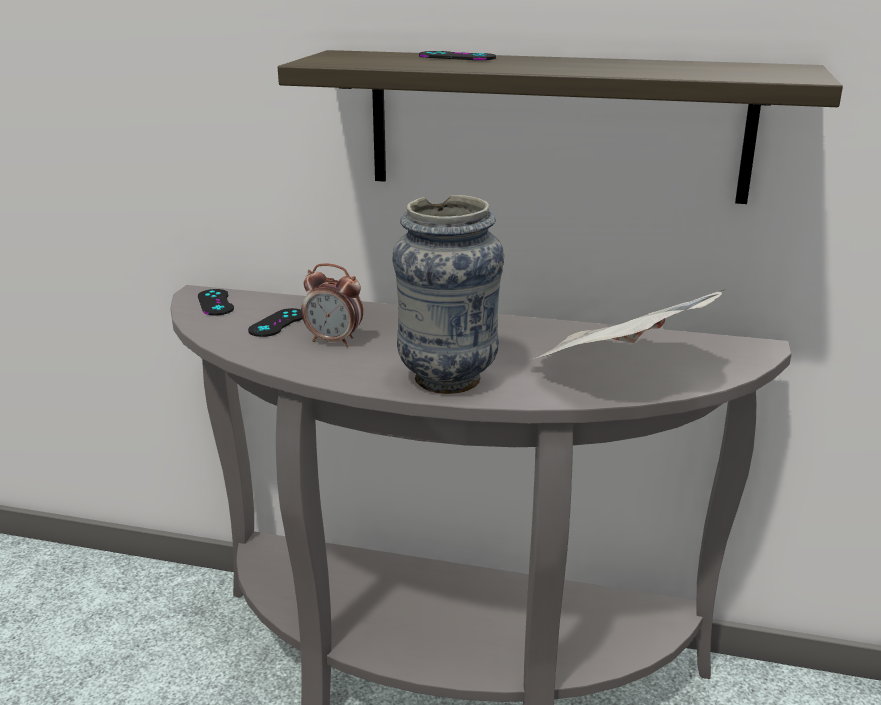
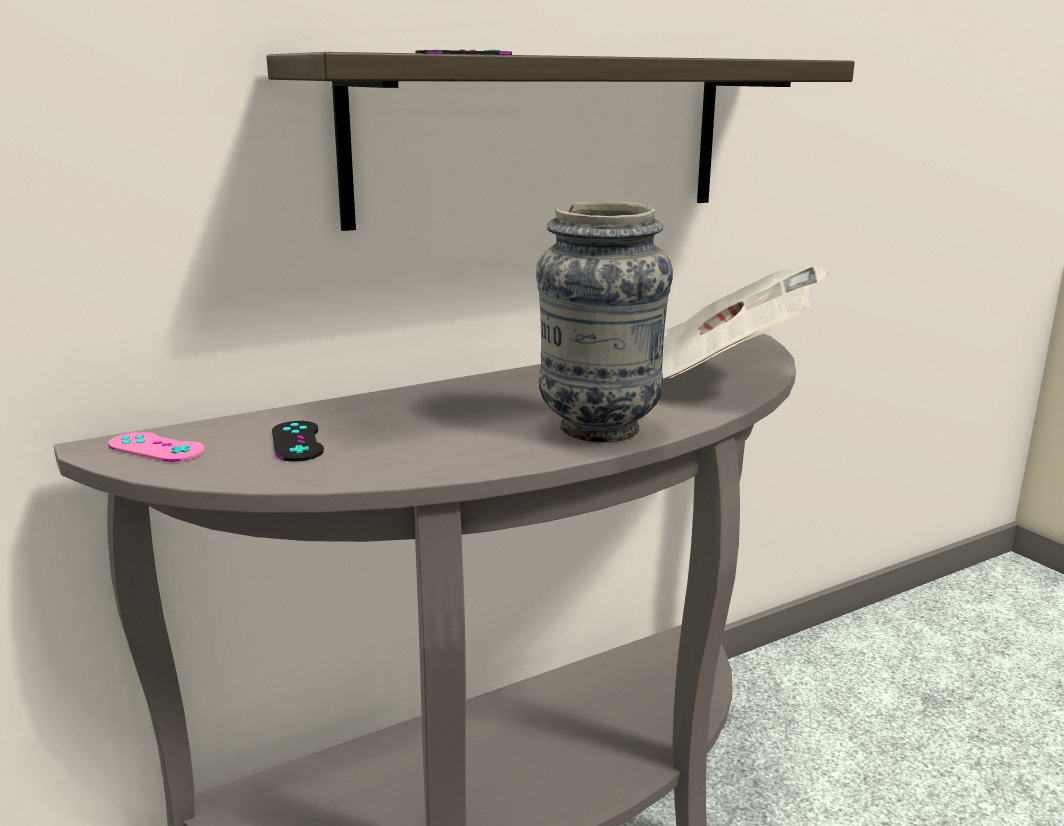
camera: 45 degrees left, 5 degrees down
black game controller [198,289,234,315] -> pink game controller [108,432,205,462]
alarm clock [301,263,363,347] -> none

